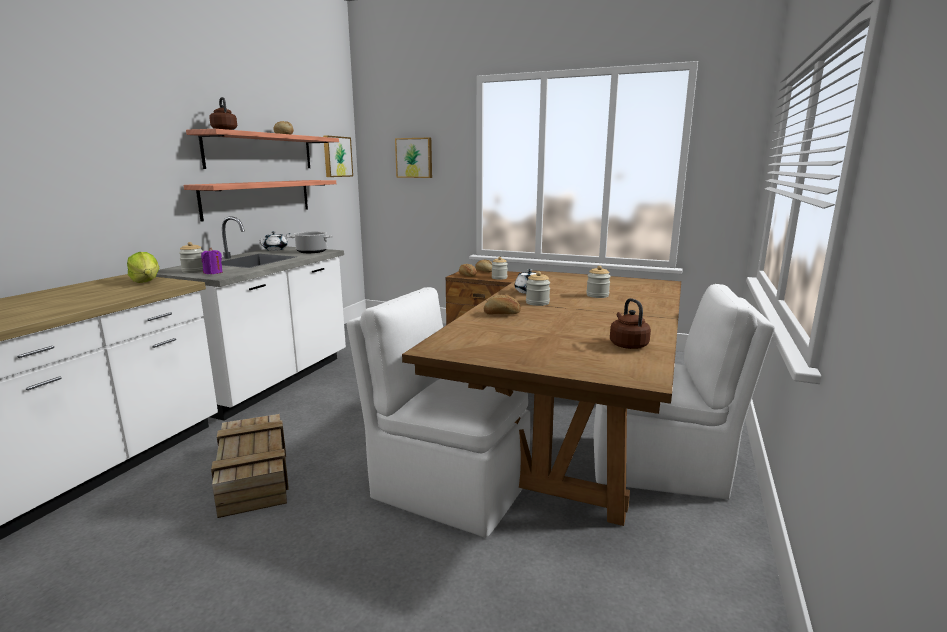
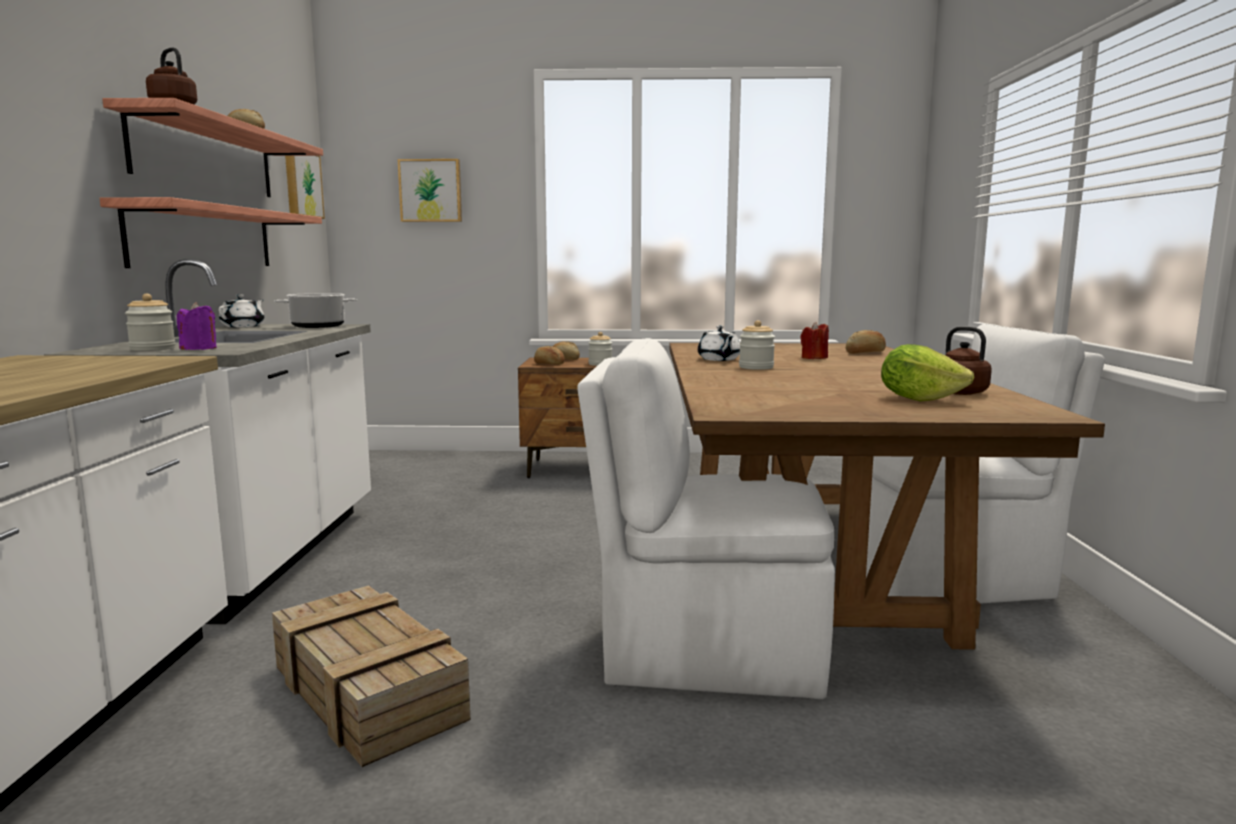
camera: 20 degrees left, 5 degrees down
lettuce [127,252,159,283] -> lettuce moved to [881,344,974,402]
bread [484,295,521,315] -> bread moved to [846,330,886,354]
jar [586,266,611,298] -> red candle [801,321,829,359]

